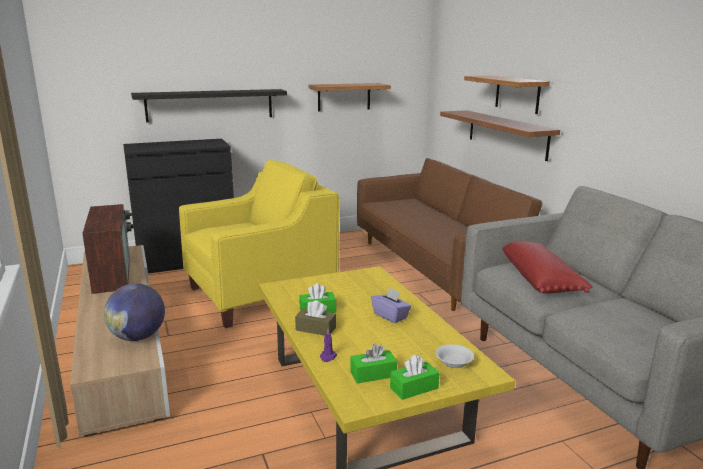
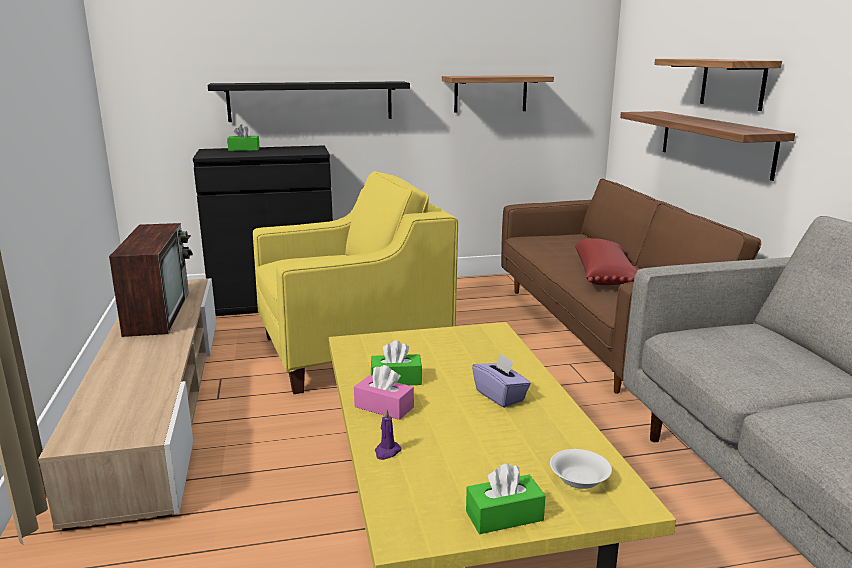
camera: 10 degrees right, 0 degrees up
globe [104,284,165,341] -> none
brown tissue box [295,300,336,336] -> pink tissue box [354,365,414,420]
green tissue box [350,343,397,383] -> green tissue box moved to [227,124,260,151]
red pillow [502,241,593,293] -> red pillow moved to [575,238,637,285]

